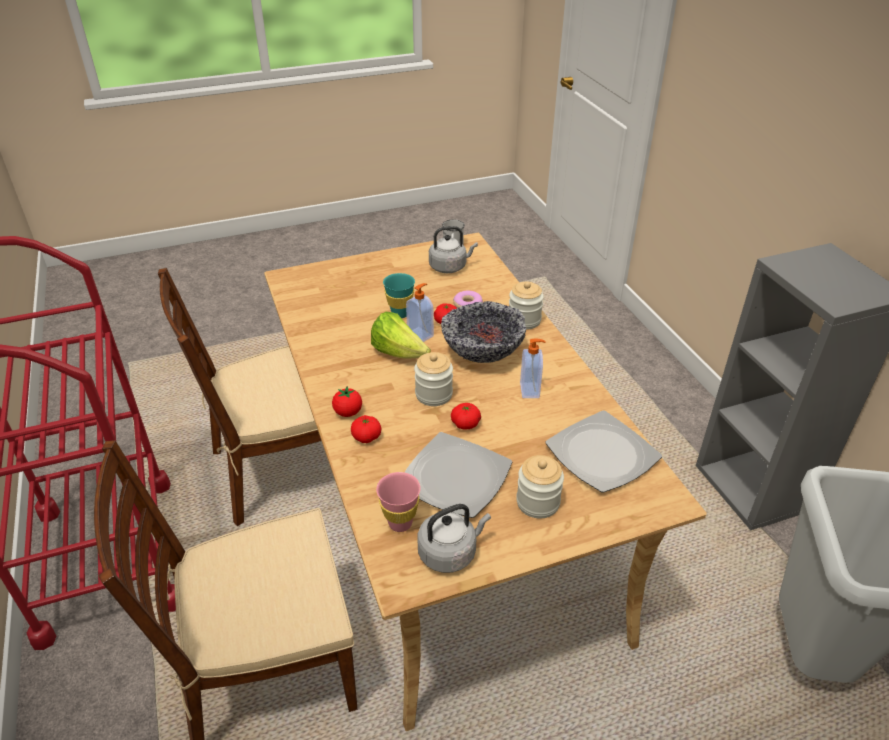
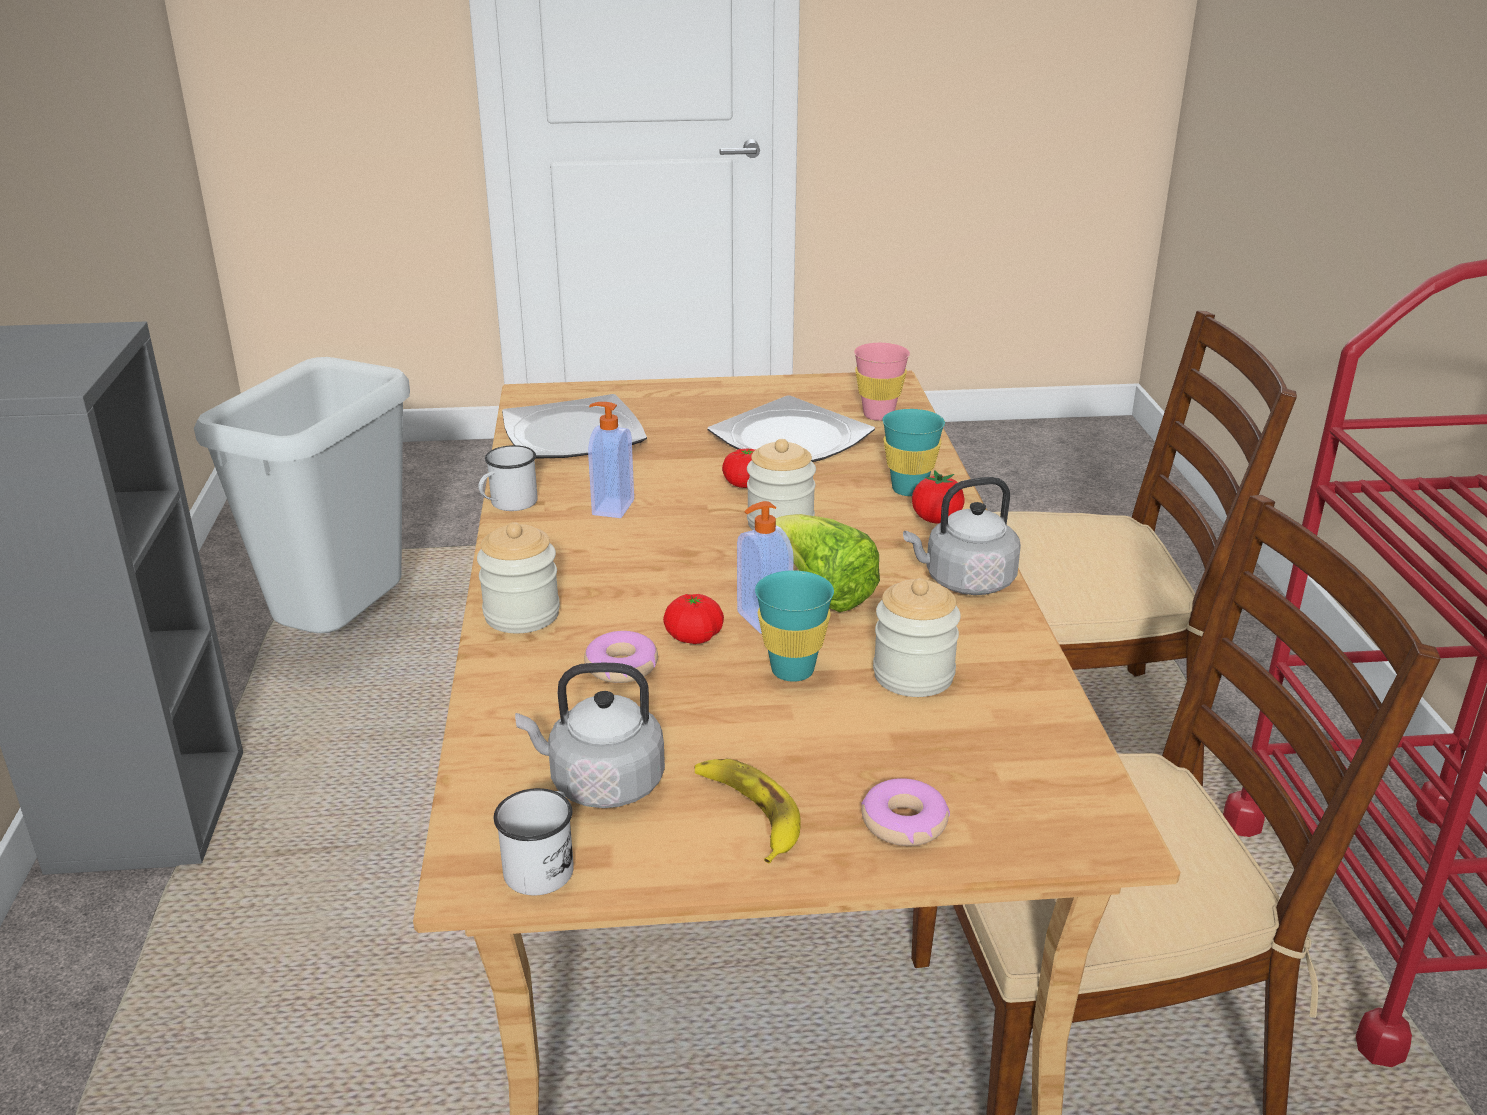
camera: 165 degrees left, 10 degrees down
tomato [351,415,381,443] -> turquoise cup [882,409,945,496]
grey kettle [417,504,491,573] -> grey kettle moved to [903,477,1021,595]
bowl [441,301,526,363] -> none
jar [516,455,564,519] -> jar moved to [873,578,961,697]
none -> white mug [479,445,538,511]
none -> banana [694,759,801,863]
none -> donut [861,778,950,846]

